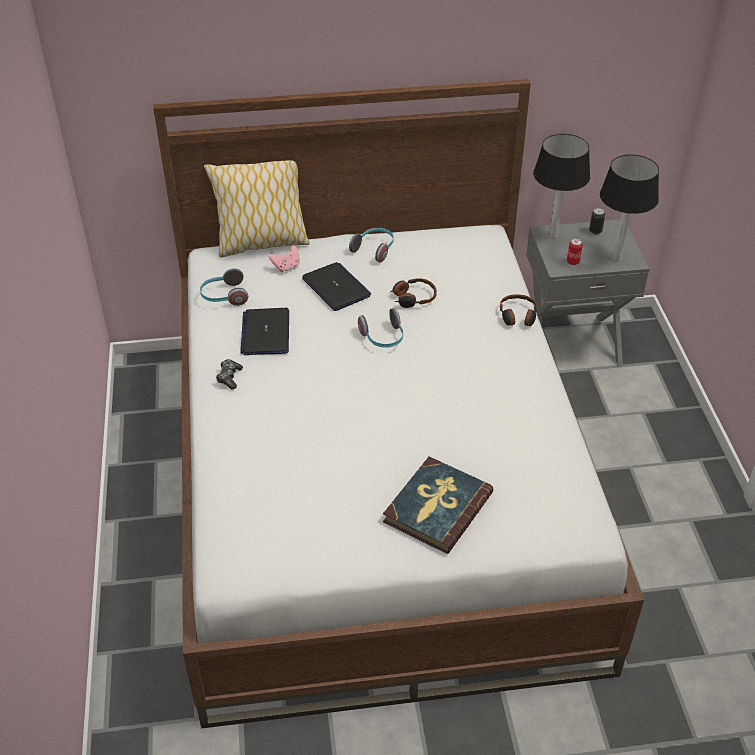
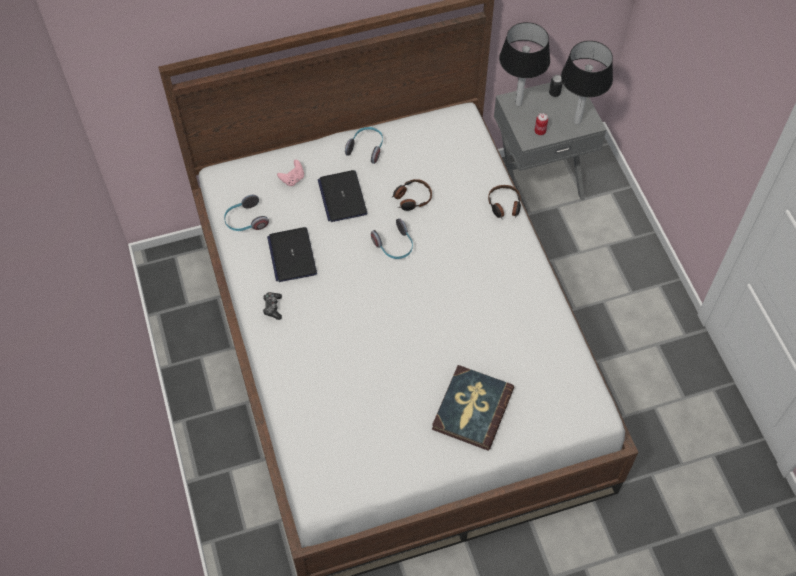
camera: 10 degrees left, 15 degrees up
pillow [204,160,310,258] -> none
laptop [302,262,371,311] -> laptop turned 150 degrees counterclockwise [318,170,368,222]

